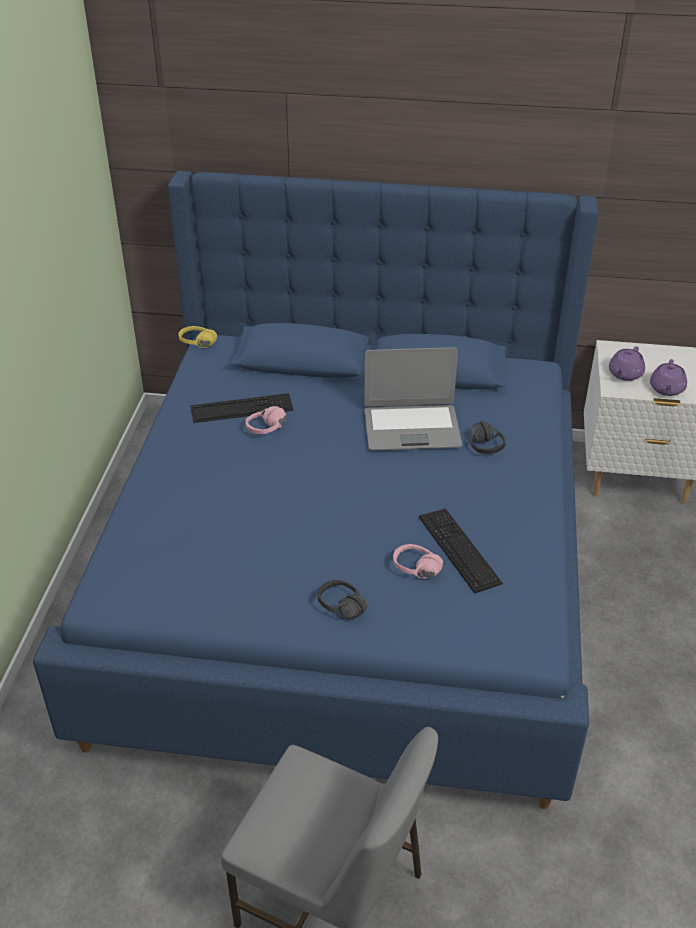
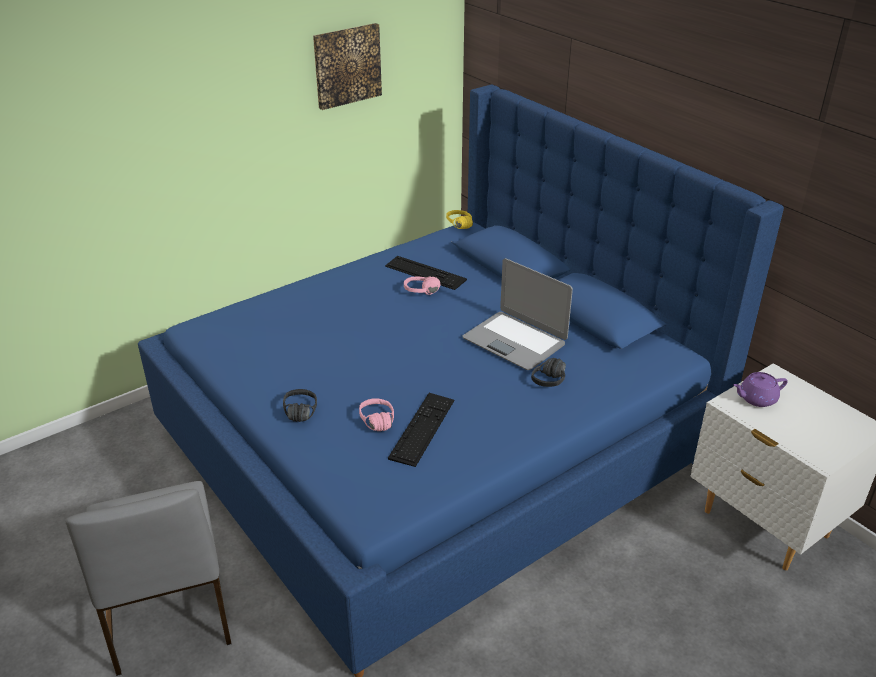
camera: 45 degrees right, 5 degrees down
purple teapot [650,359,687,396] -> none
none -> picture [313,23,382,110]

